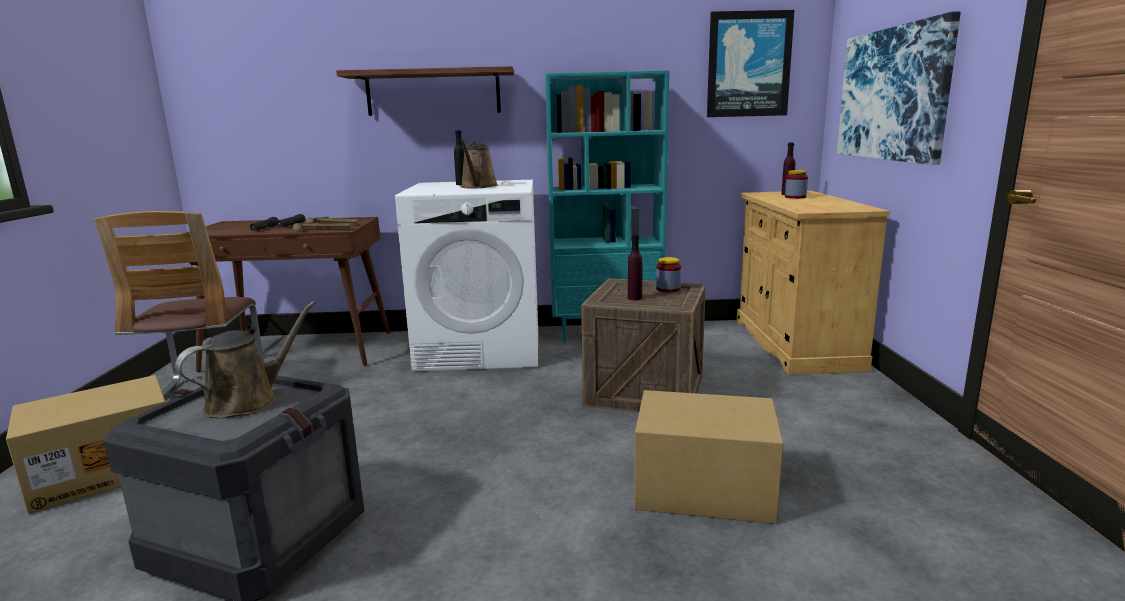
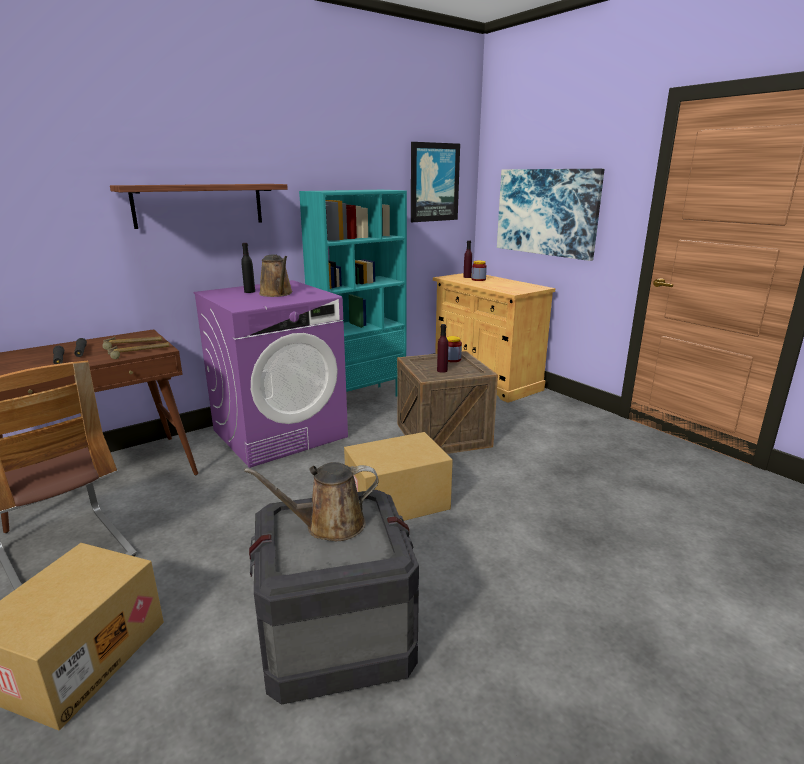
camera: 35 degrees left, 5 degrees up
brown watering can [175,301,316,419] -> brown watering can turned 105 degrees counterclockwise [244,462,379,541]
white washing machine [395,180,538,372] -> purple washing machine [194,280,348,468]
cardboard box [634,390,783,524] -> cardboard box moved to [344,432,453,521]

